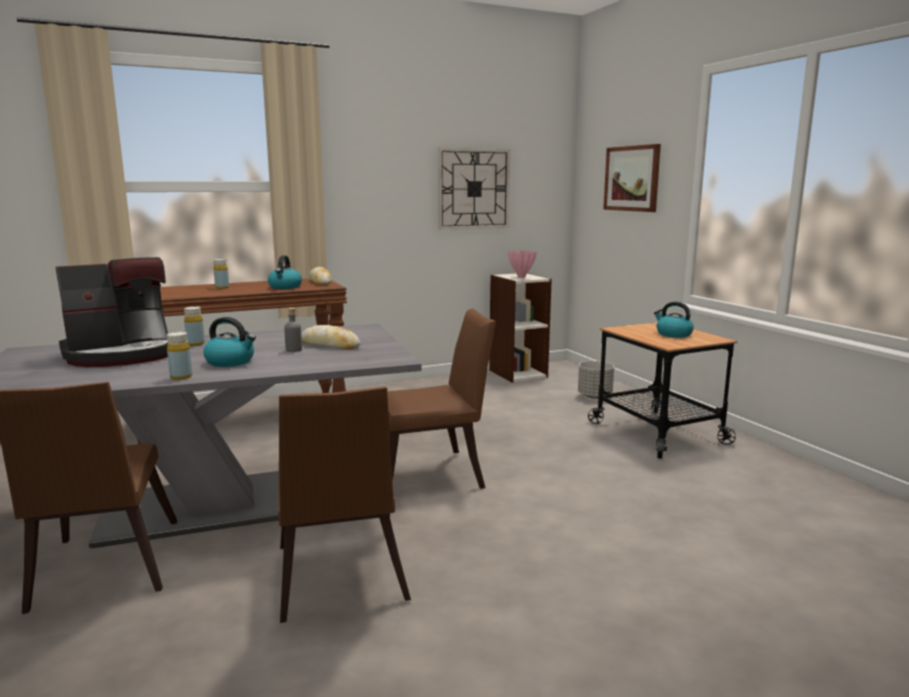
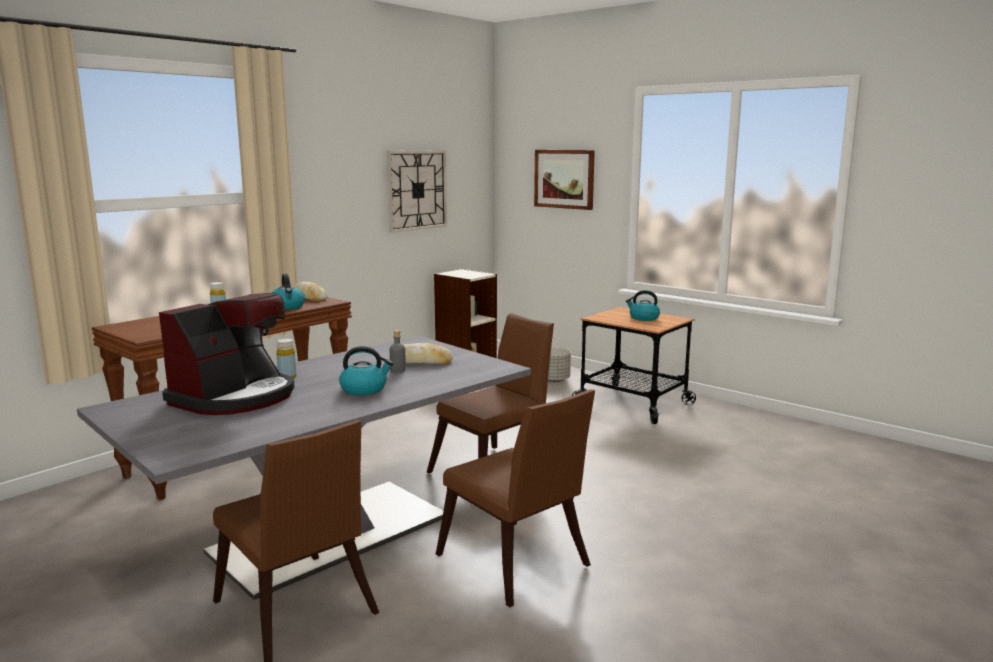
camera: 25 degrees left, 0 degrees up
yellow bottle [167,332,192,380] -> none
pink vase [508,251,537,278] -> none

